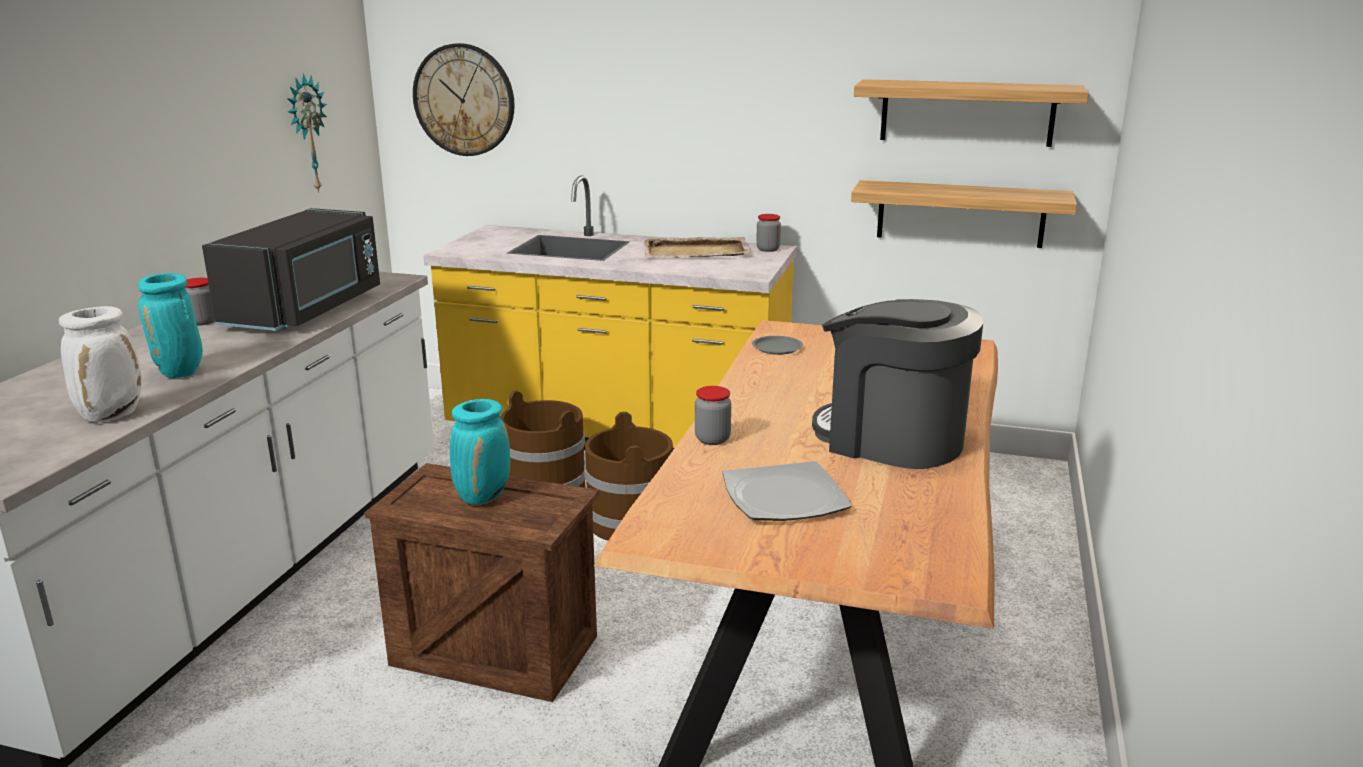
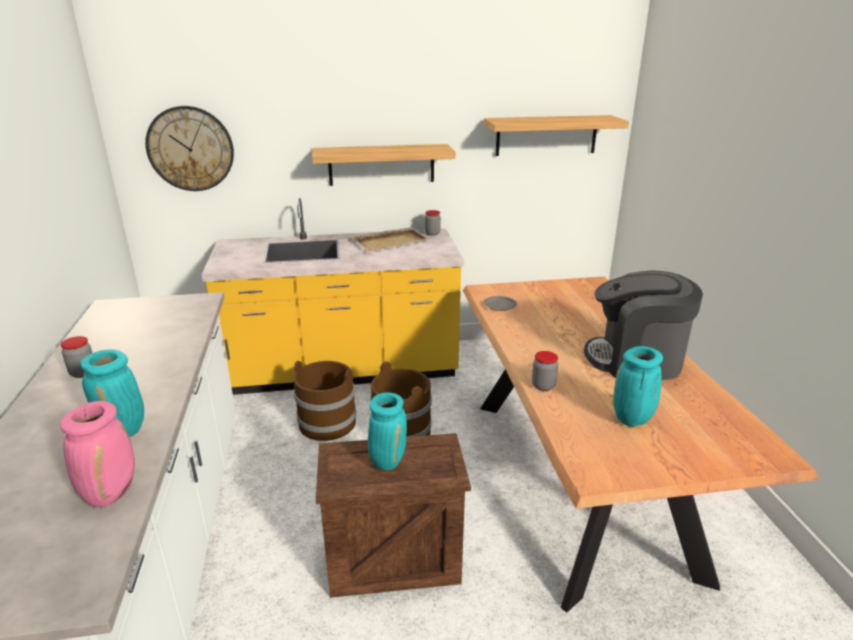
camera: 25 degrees left, 5 degrees up
white vase [59,306,142,423] -> pink vase [60,401,135,507]
black microwave [202,208,380,331] -> none
wall clock [287,74,327,193] -> none
plate [723,461,852,521] -> turquoise vase [613,346,663,427]
shelf [851,180,1077,248] -> shelf moved to [312,144,456,186]

